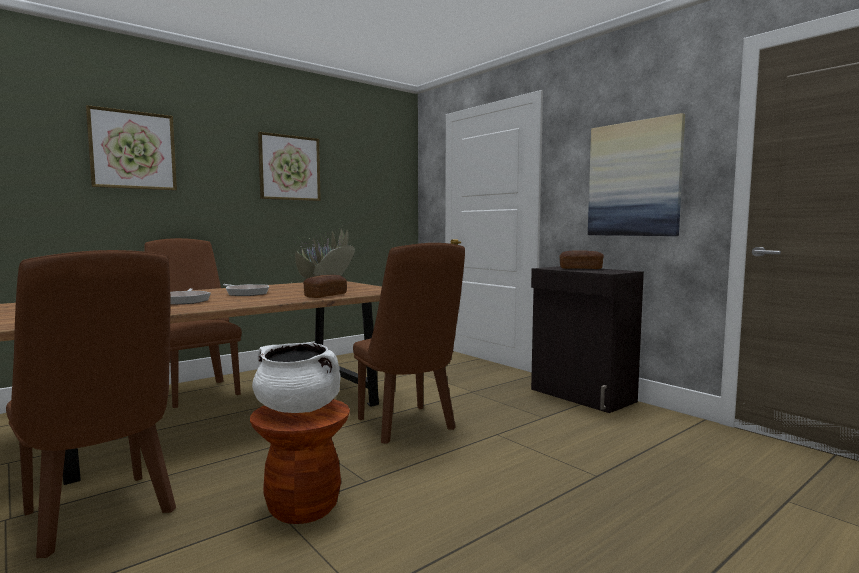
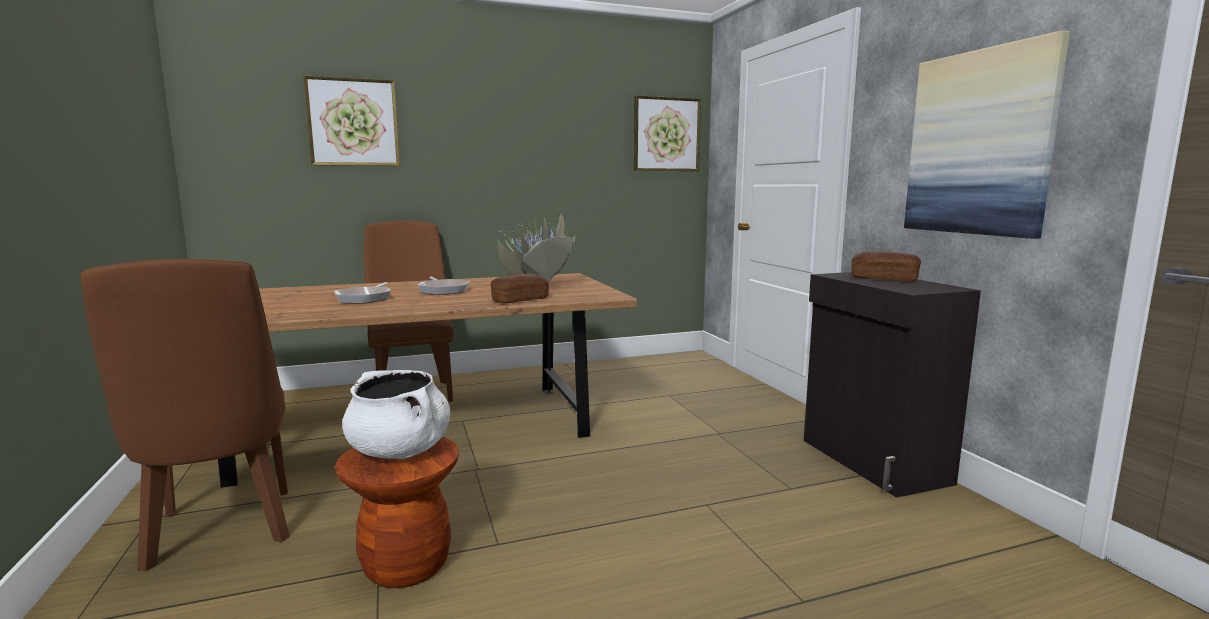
camera: 20 degrees right, 5 degrees up
picture [258,132,321,201] -> picture moved to [634,95,701,171]
brown chair [353,243,465,444] -> none

